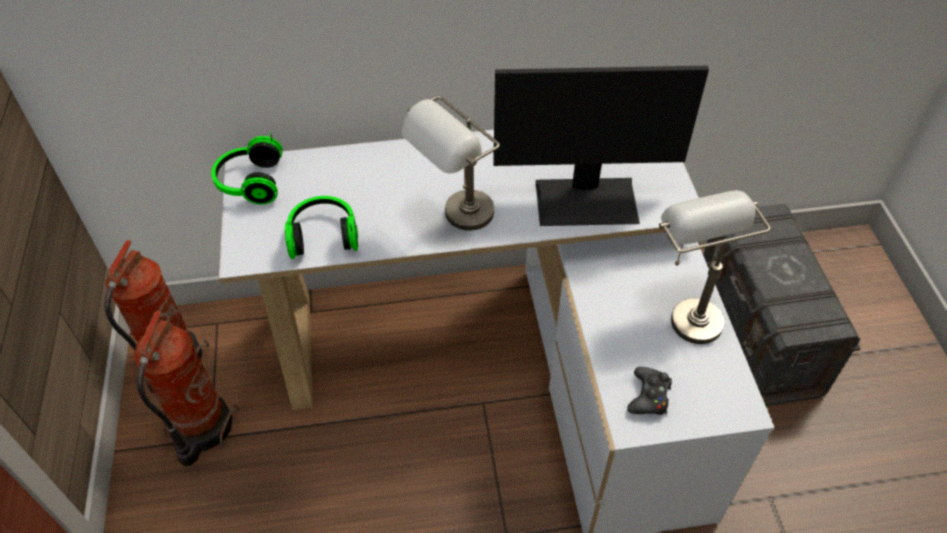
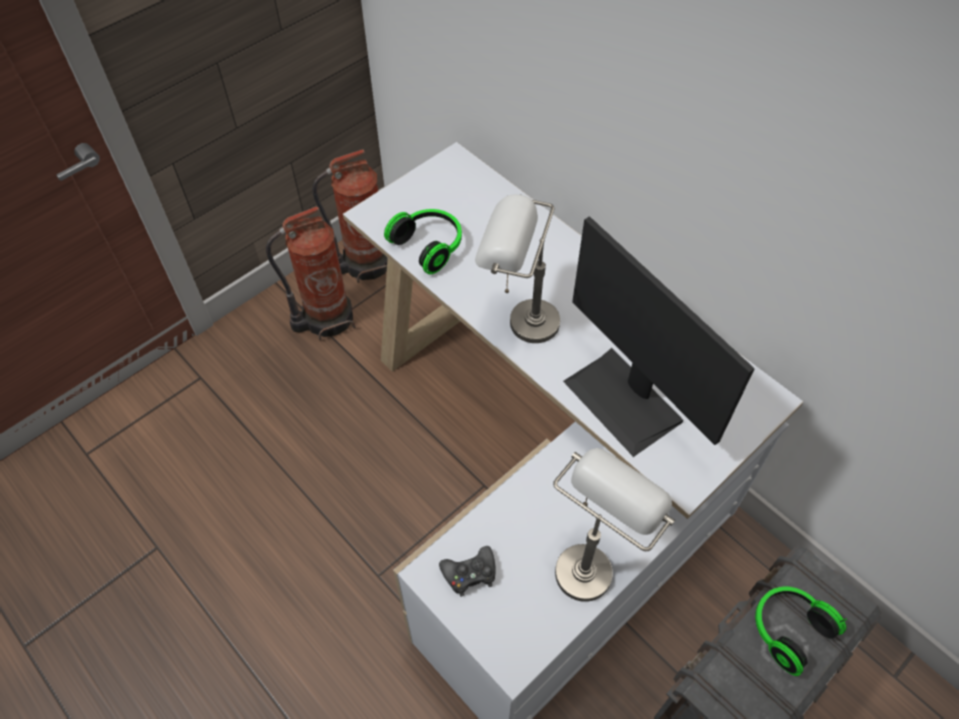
camera: 55 degrees right, 5 degrees up
headphones [211,132,283,204] -> headphones moved to [755,587,847,676]

